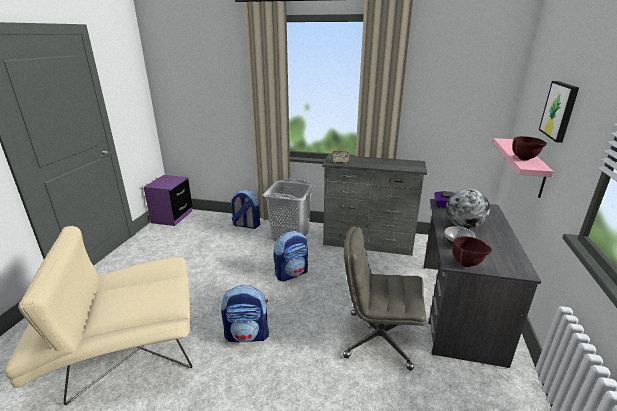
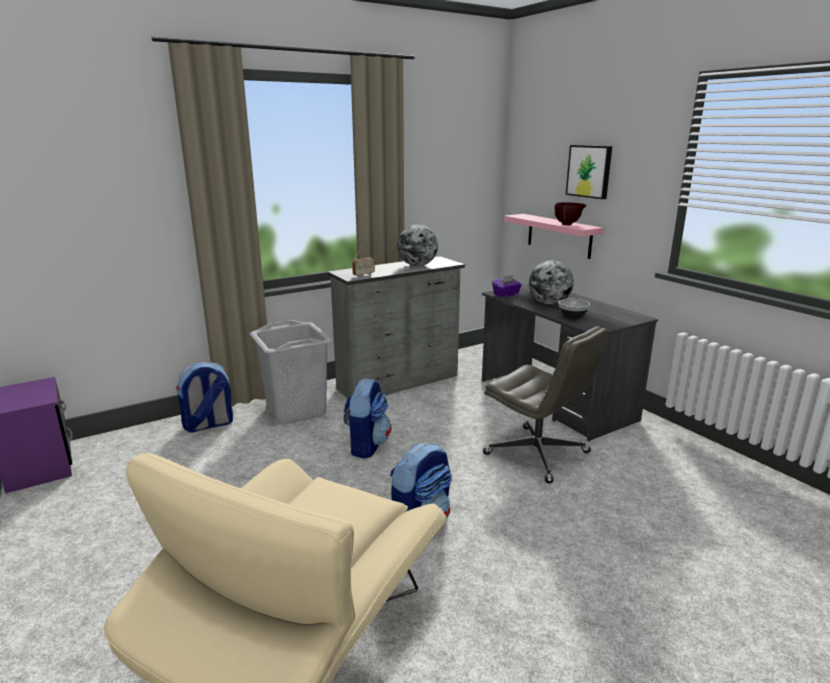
camera: 45 degrees left, 5 degrees down
grey office chair [343,226,426,370] -> grey office chair turned 105 degrees counterclockwise [483,326,608,484]
brown bowl [453,236,492,267] -> none
none -> globe [397,225,438,266]

